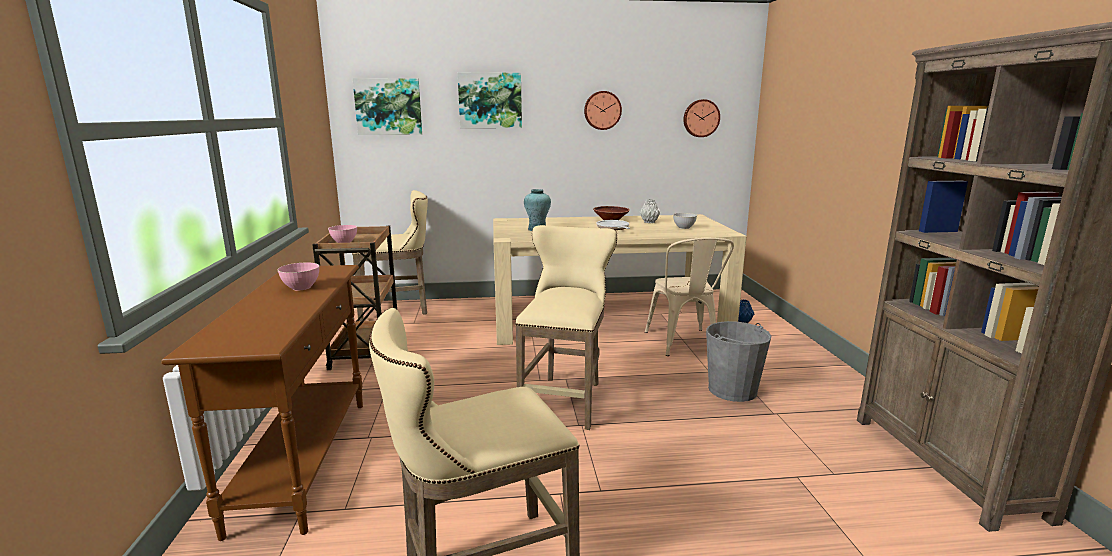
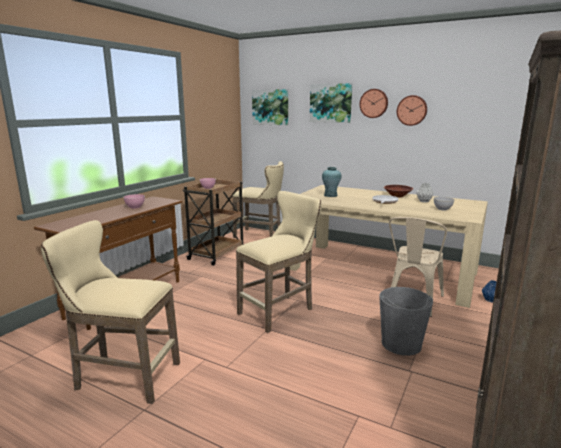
camera: 35 degrees right, 0 degrees up
wall clock [683,99,720,137] -> wall clock moved to [360,89,388,118]

